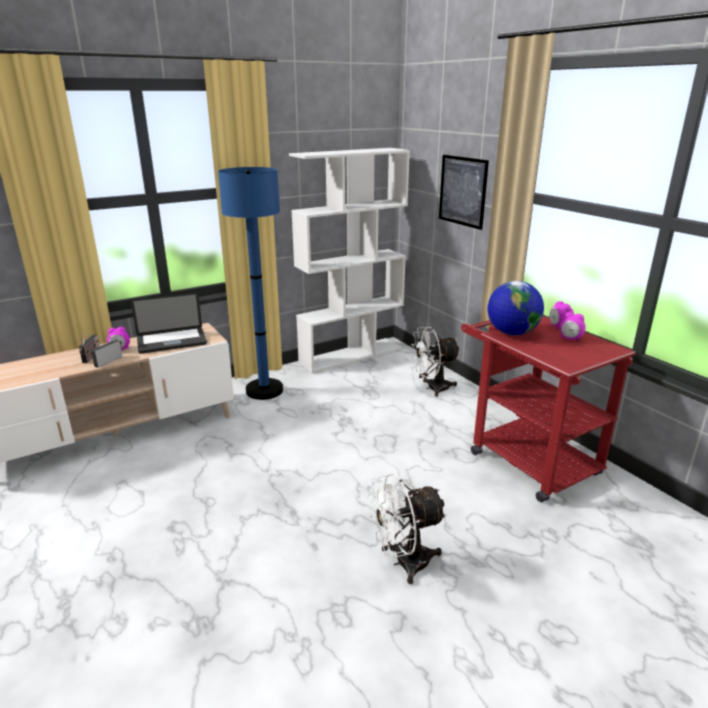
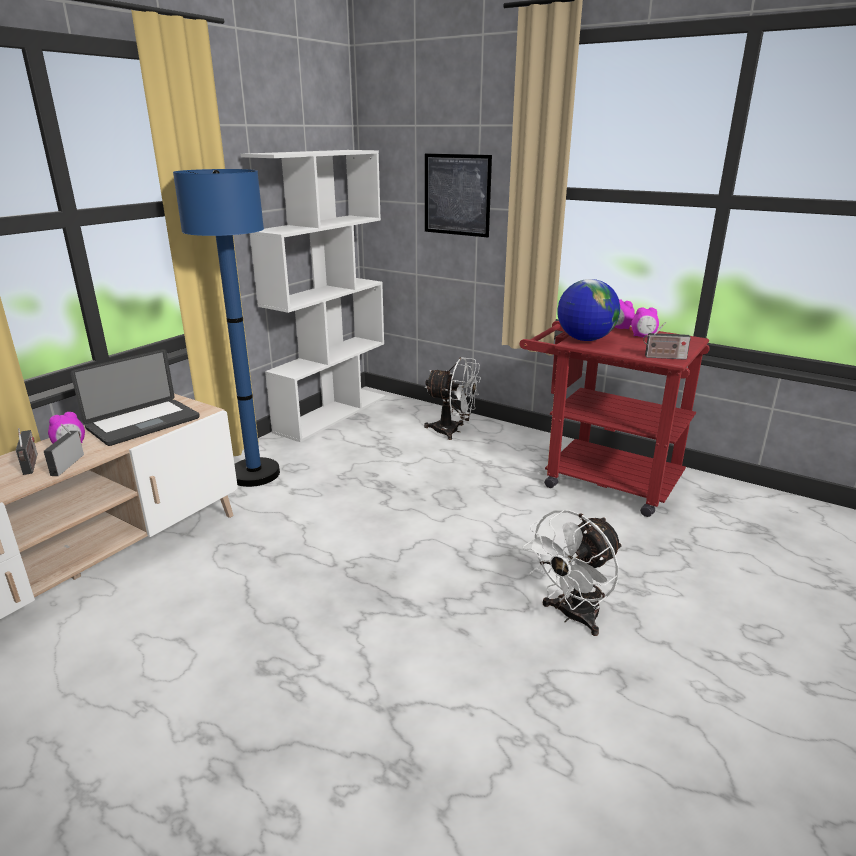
camera: 25 degrees left, 0 degrees up
white fan [411,327,460,397] -> white fan turned 120 degrees counterclockwise [424,357,481,440]
none -> radio [643,322,691,360]

